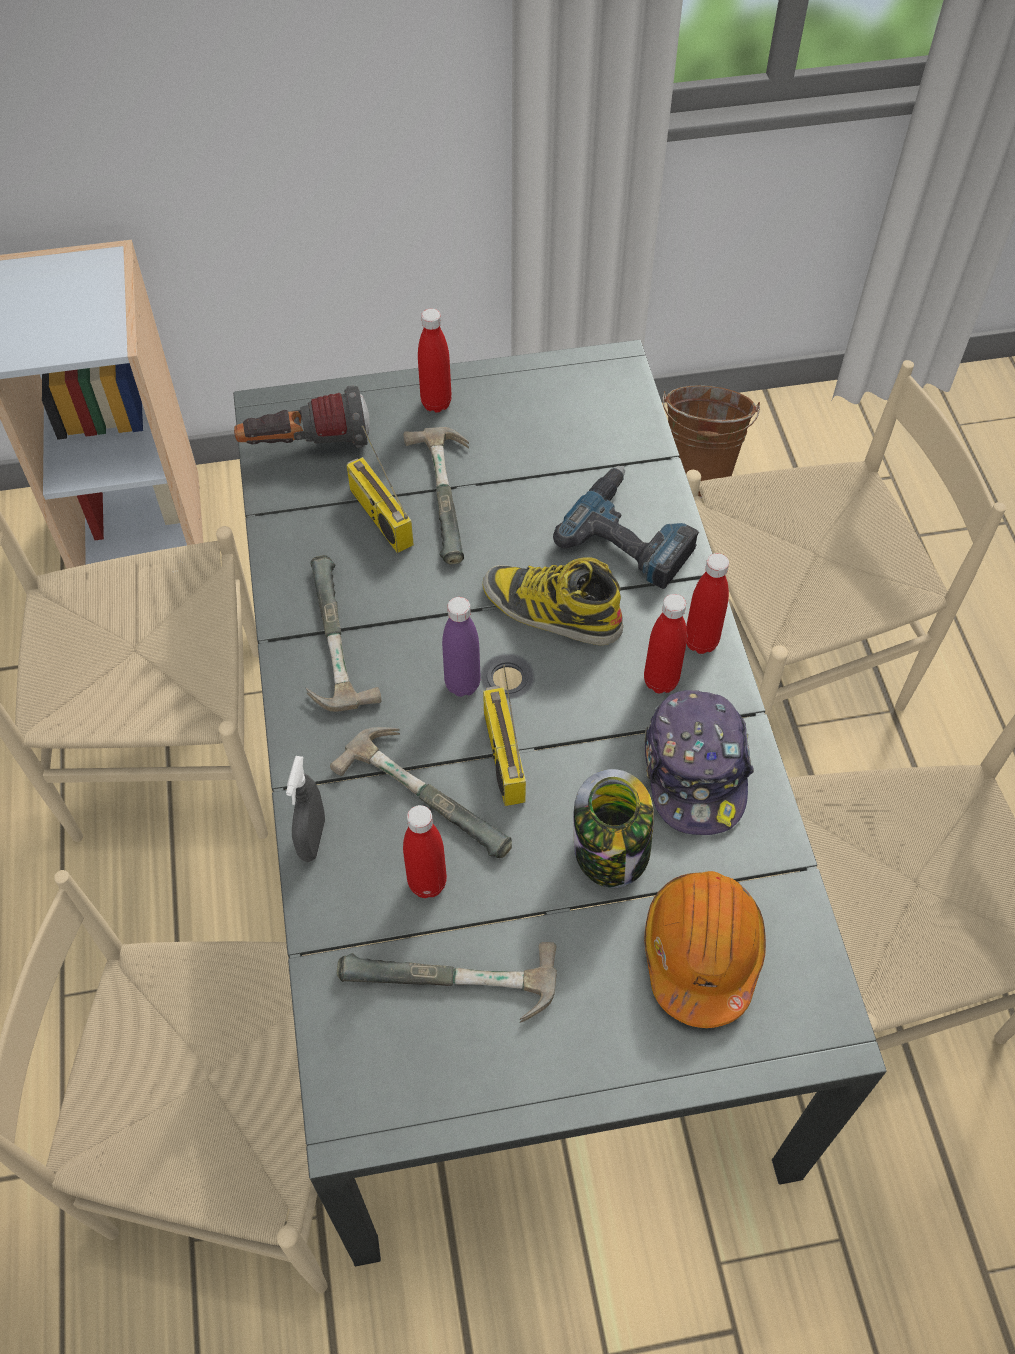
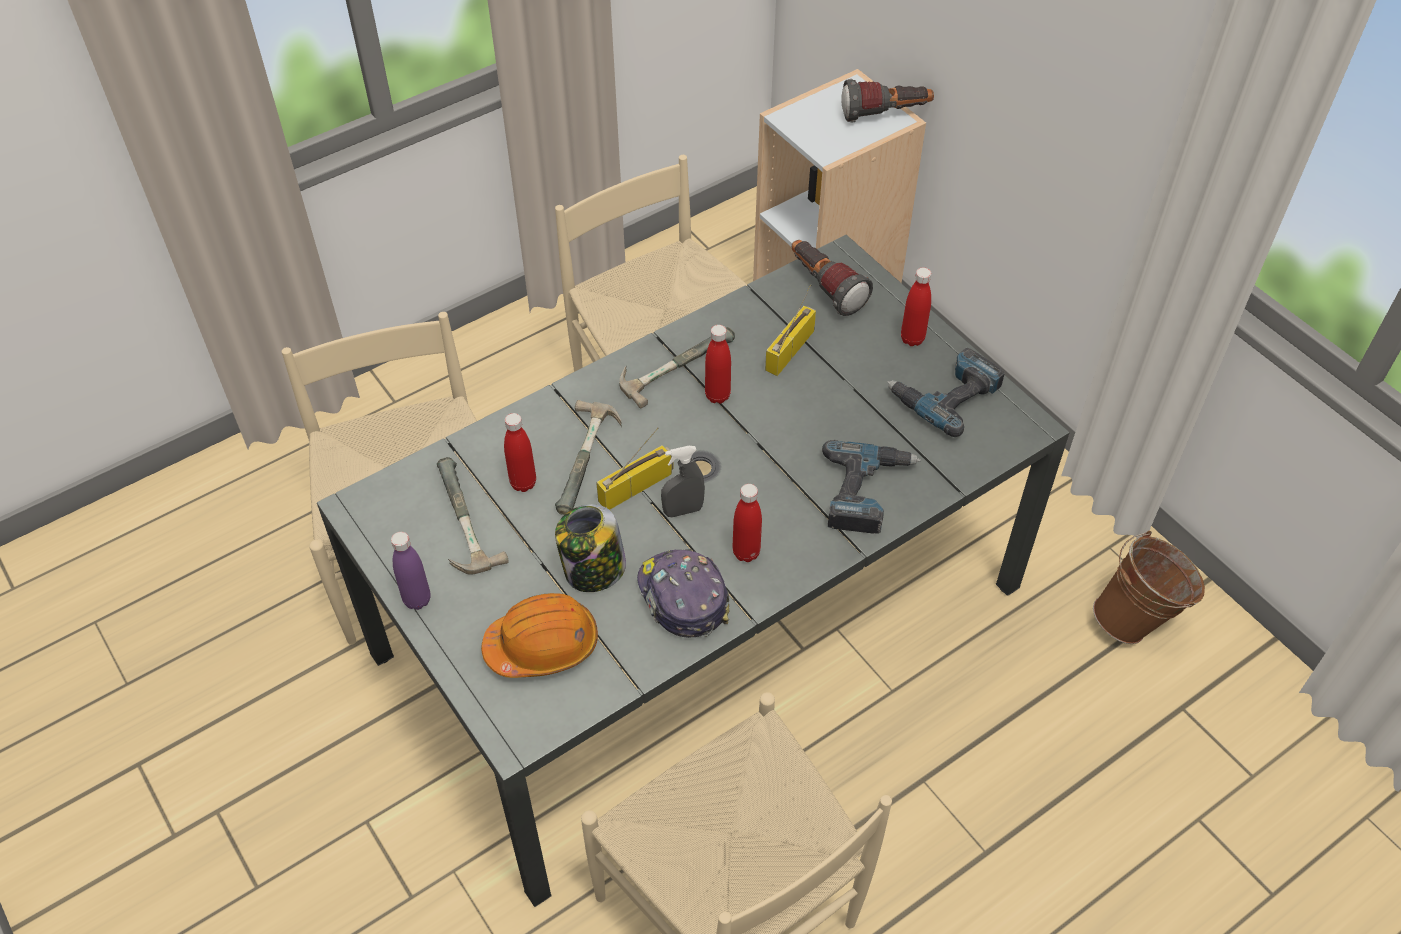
camera: 65 degrees right, 5 degrees down
grey spray bottle [286,756,325,862] -> grey spray bottle moved to [661,446,705,517]
hammer [403,427,469,564] -> none
purple bottle [442,597,481,697] -> purple bottle moved to [391,532,431,610]
boot [483,557,623,645] -> none
cap [644,690,754,835] -> cap turned 90 degrees clockwise [637,549,730,638]
beige chair [686,360,1006,718] -> none
red bottle [686,553,729,654] -> red bottle moved to [705,325,731,404]
none -> flashlight [841,79,934,123]
none -> power drill [887,348,1005,437]

